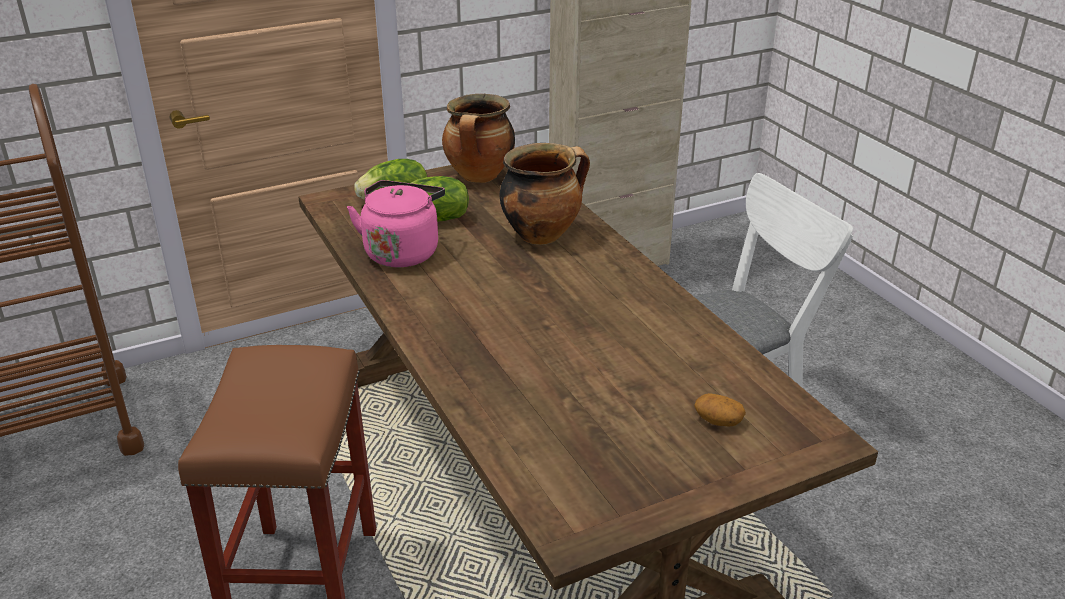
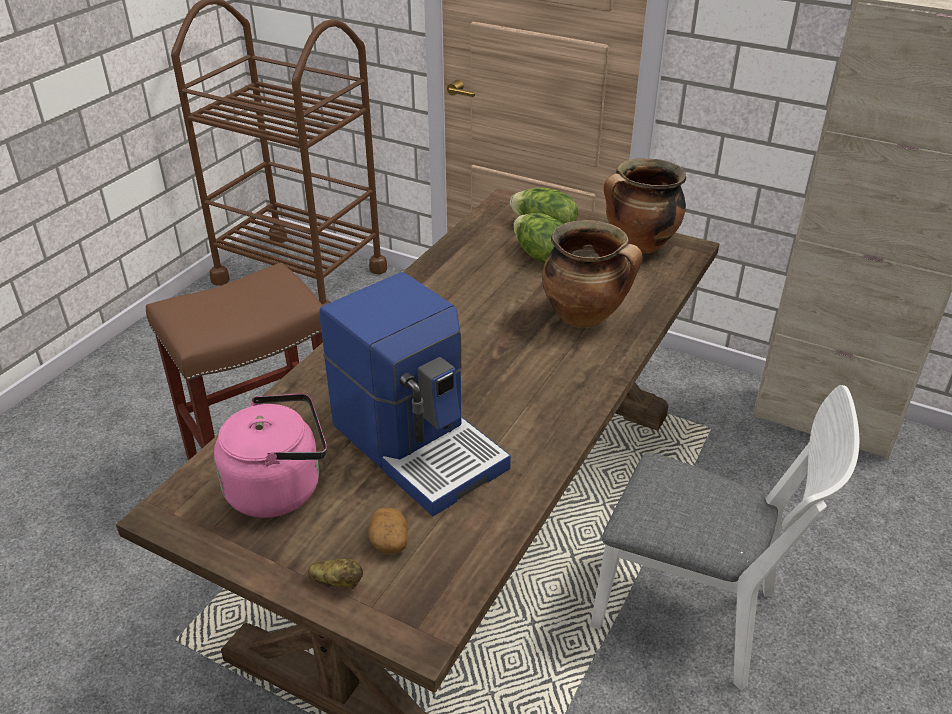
camera: 55 degrees right, 5 degrees up
pink kettle [347,180,445,267] -> pink kettle moved to [214,393,327,518]
none -> potato [308,559,363,589]
none -> coffee machine [319,272,511,516]

